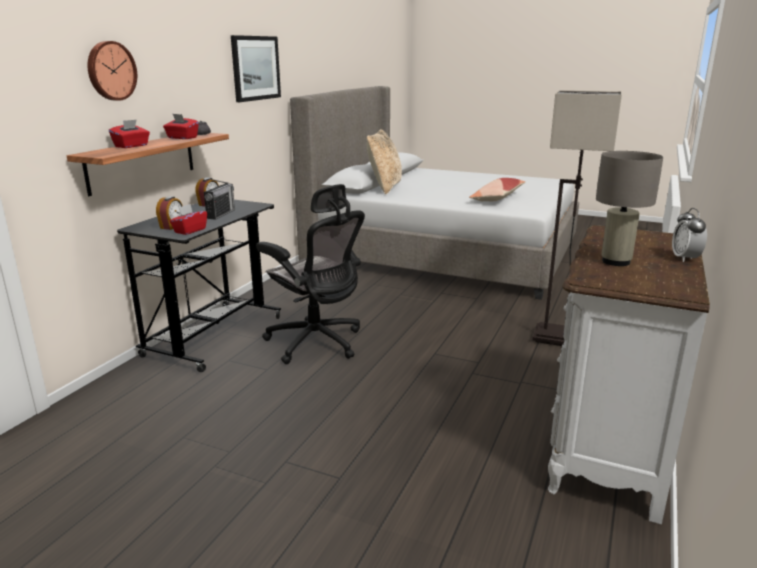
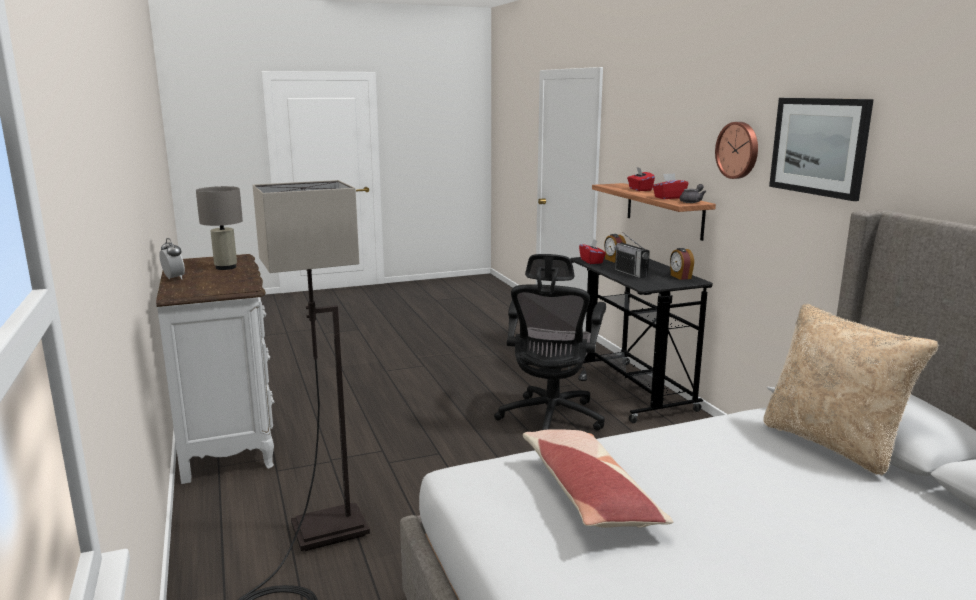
camera: 135 degrees right, 5 degrees down
wall clock [88,41,137,101] -> wall clock moved to [715,122,758,179]
office chair [256,184,365,364] -> office chair turned 75 degrees counterclockwise [494,254,606,431]

